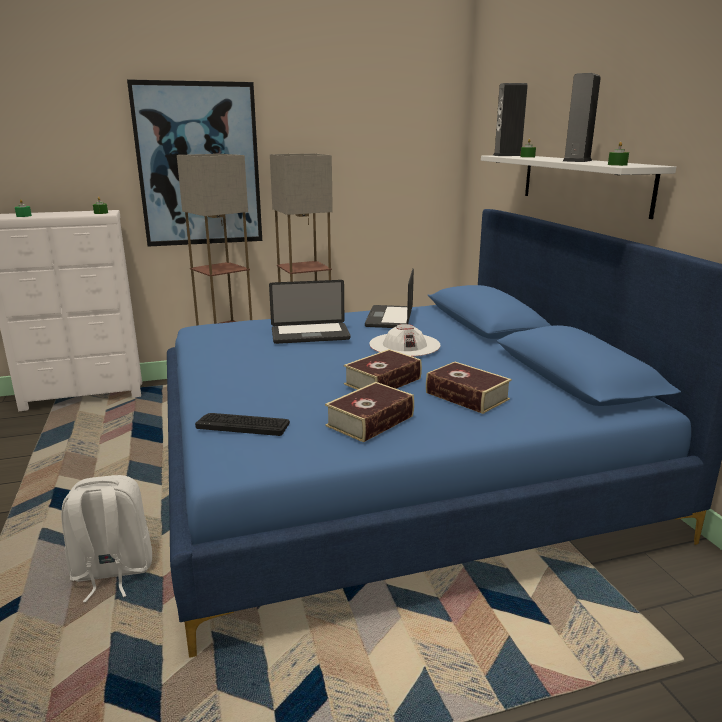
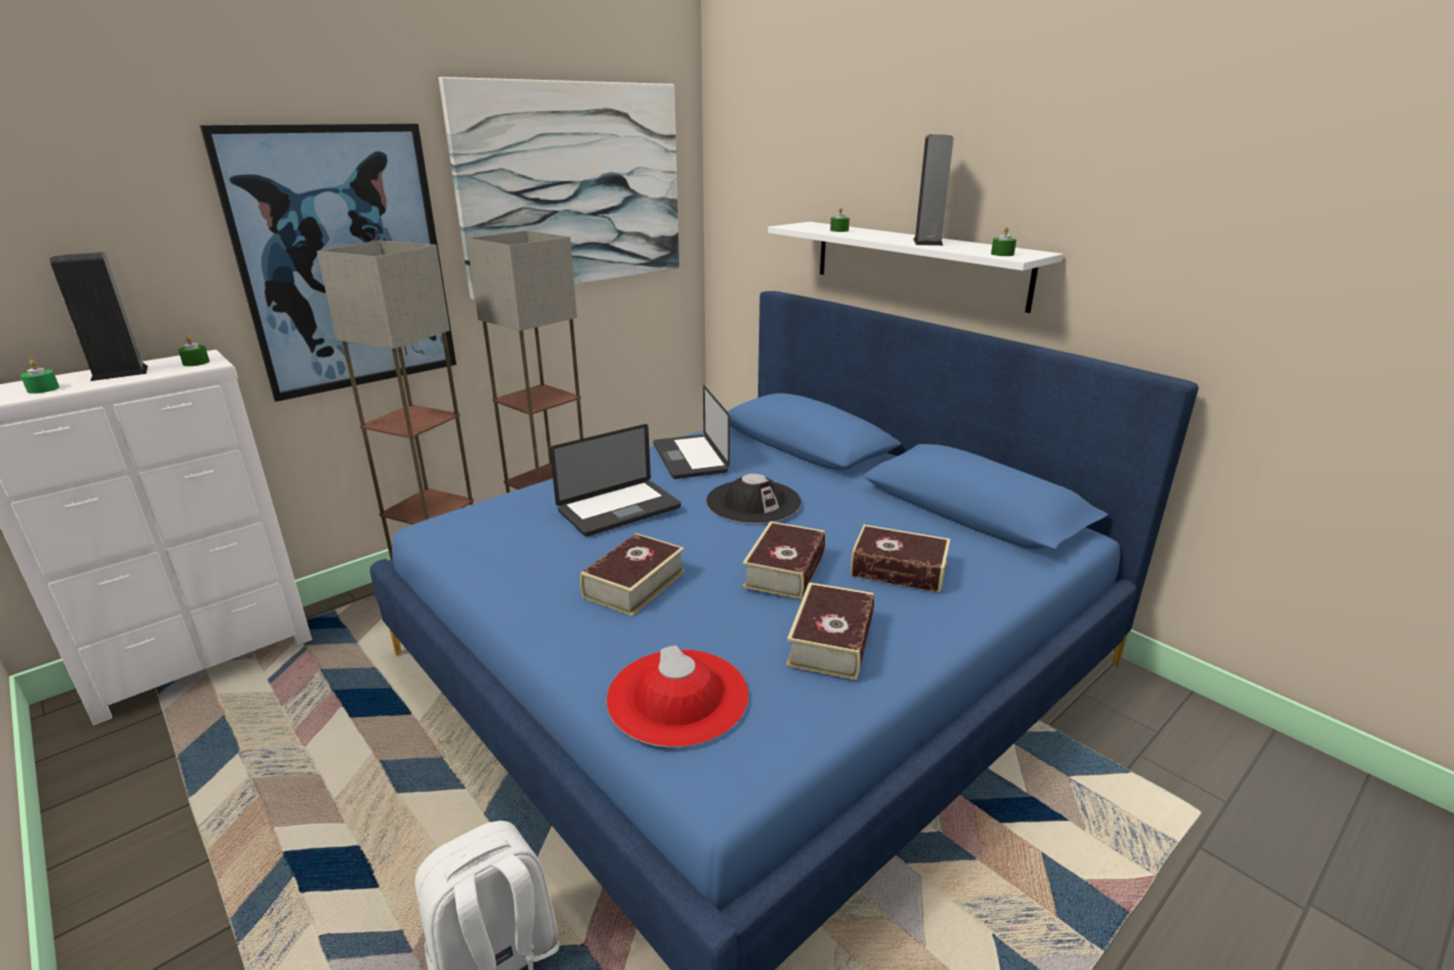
camera: 25 degrees left, 5 degrees up
keyboard [195,413,290,436] -> red hat [606,645,749,747]
white hat [369,324,441,357] -> black hat [706,474,801,523]
speaker [493,83,528,156] -> speaker moved to [49,252,148,381]
none -> picture [439,77,679,300]
none -> book [580,533,685,616]

